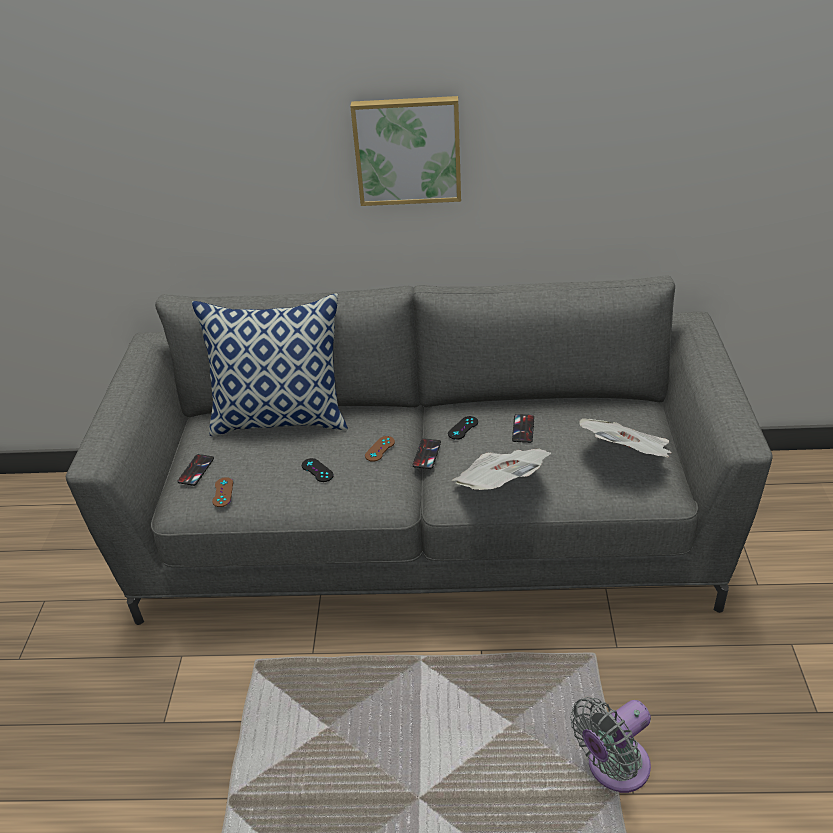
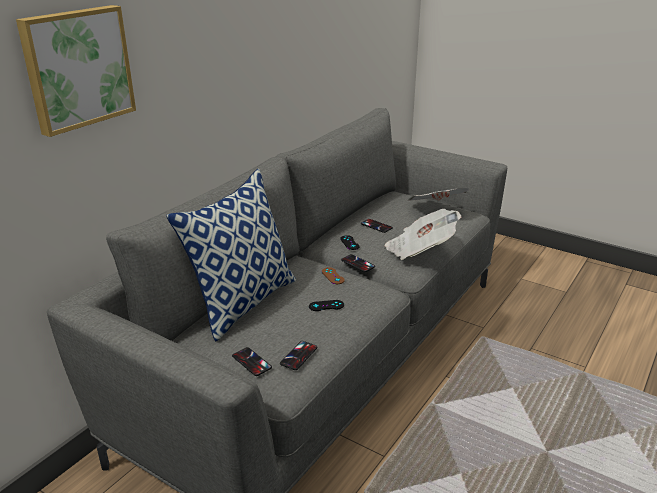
camera: 60 degrees left, 10 degrees down
brown game controller [212,477,233,507] -> phone [280,341,317,370]
picture [350,96,461,206] -> picture moved to [16,5,136,137]
grey fan [570,697,651,793] -> none

